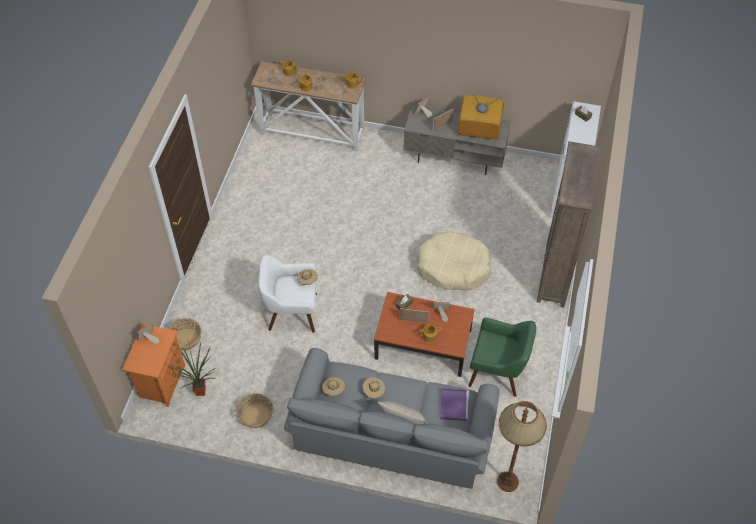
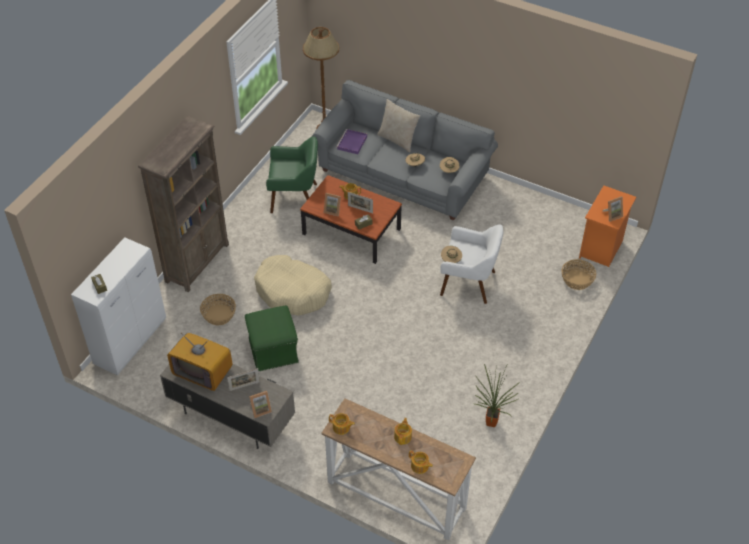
camera: 165 degrees left, 5 degrees down
potted plant [170,342,216,396] -> potted plant moved to [474,364,520,427]
basket [236,393,273,428] -> basket moved to [200,294,236,325]
green armchair [468,318,536,397] -> green armchair turned 150 degrees clockwise [266,136,318,213]
none -> green ottoman [245,305,299,371]

